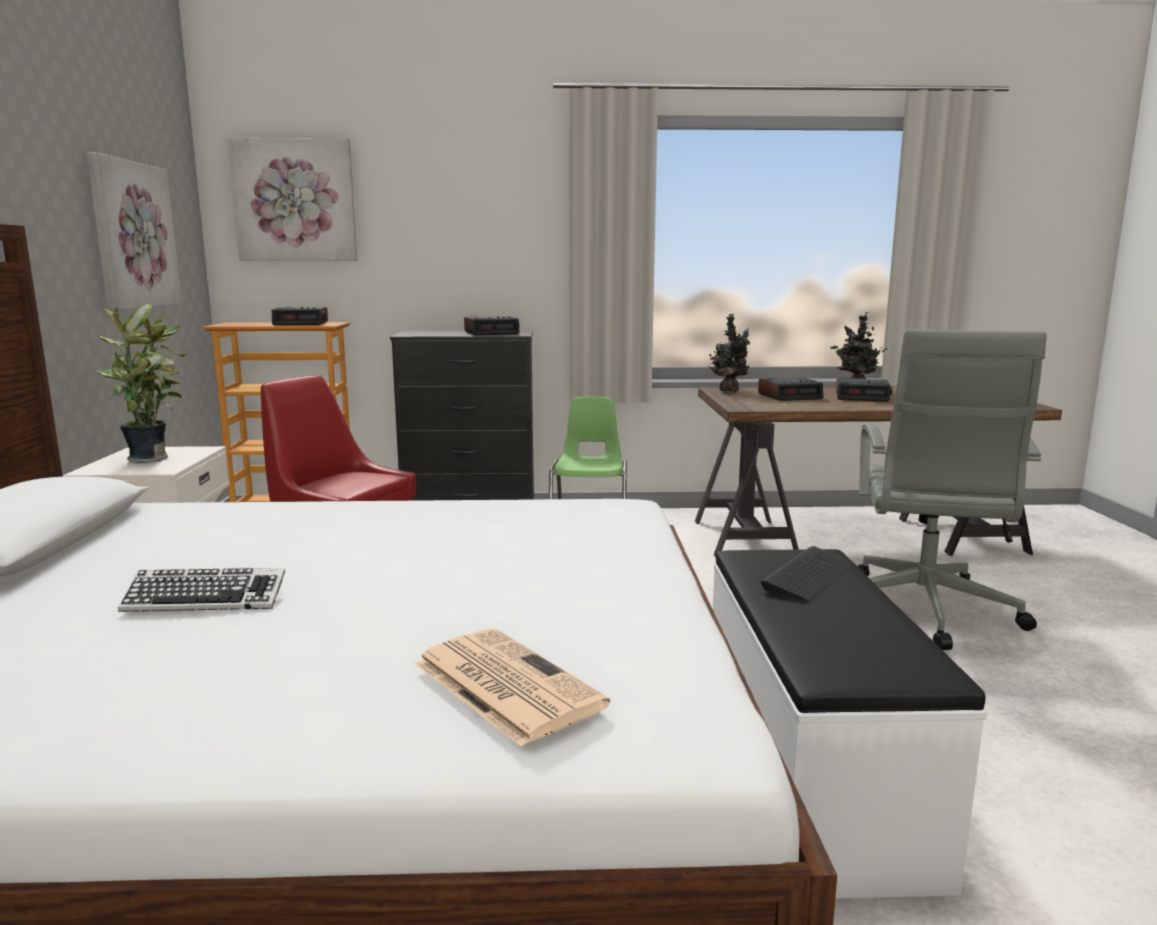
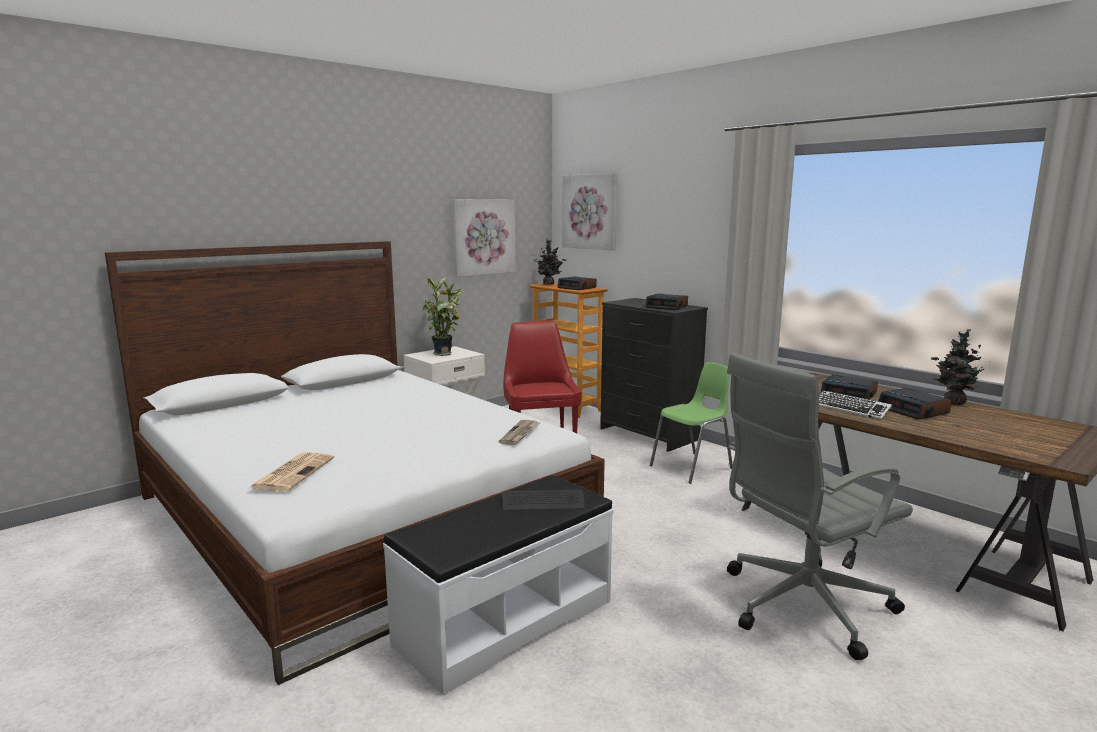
camera: 50 degrees right, 0 degrees up
keyboard [118,568,286,612] -> keyboard moved to [819,390,892,420]
potted plant [708,314,750,392] -> potted plant moved to [534,238,566,285]
none -> newspaper [499,420,540,445]

